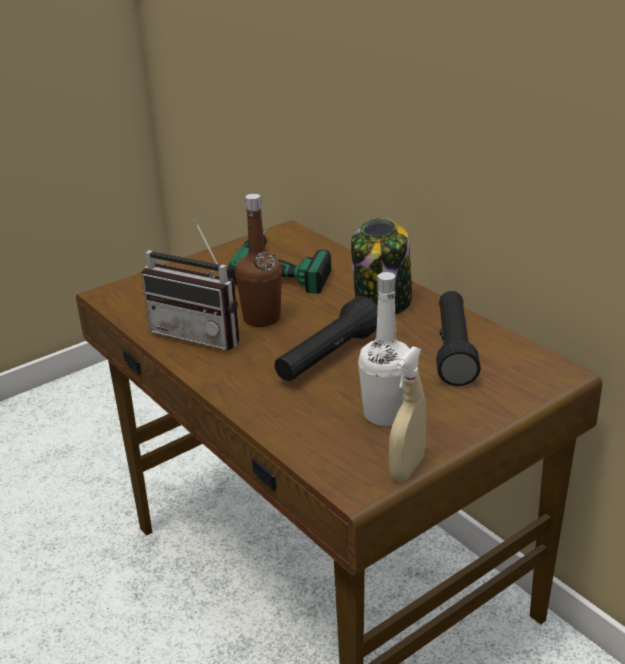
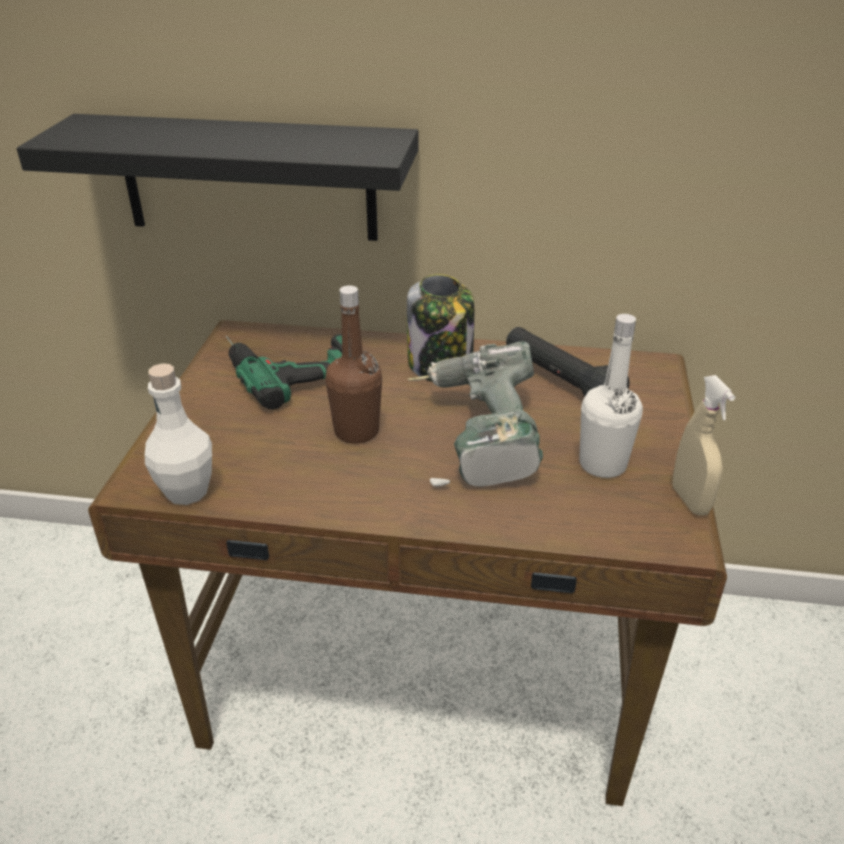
camera: 45 degrees left, 5 degrees up
radio [141,220,240,350] -> none
black flashlight [275,296,378,381] -> power drill [408,341,543,487]
none -> black shelf [17,114,418,241]
none -> white bottle [145,364,212,505]

